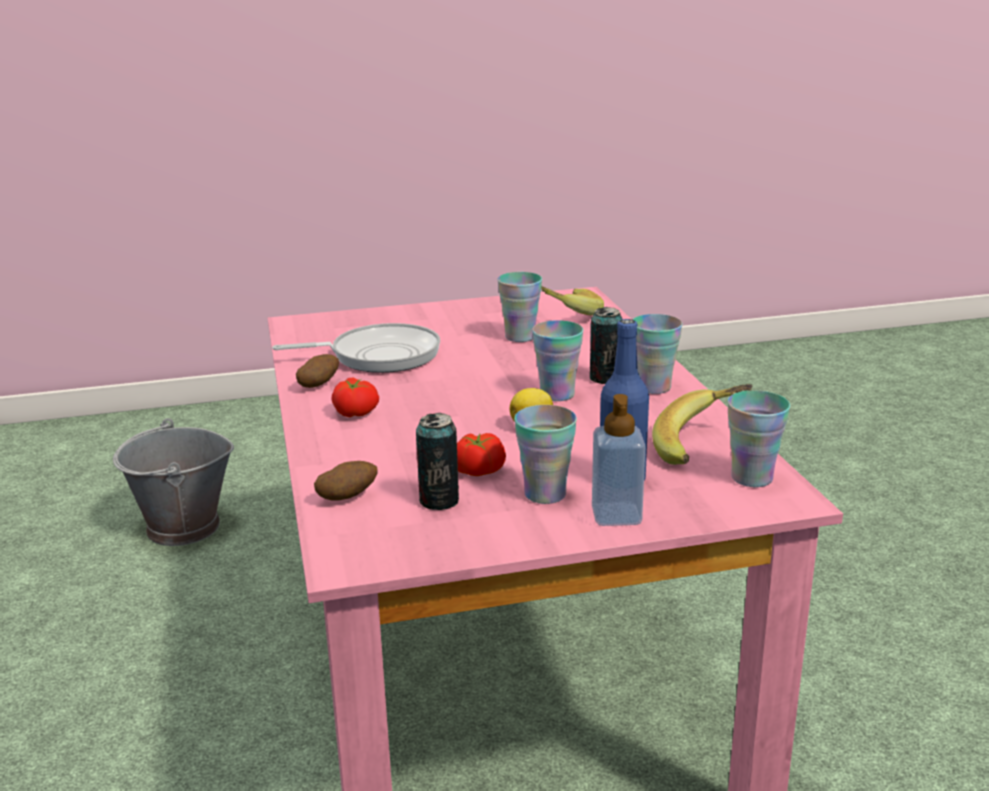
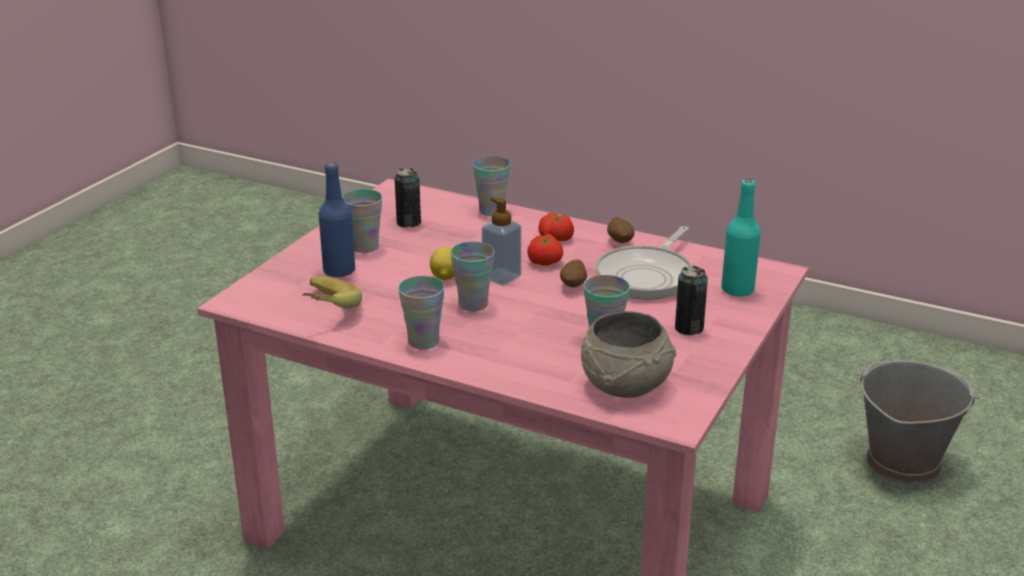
camera: 130 degrees right, 5 degrees up
potato [314,461,378,501] -> potato moved to [560,259,587,288]
tomato [457,433,506,476] -> tomato moved to [527,234,563,266]
banana [541,286,604,315] -> grey bowl [581,311,676,398]
can [590,307,622,384] -> can moved to [675,266,708,335]
soap dispenser [592,394,646,526] -> soap dispenser moved to [482,197,521,286]
cup [728,390,790,487] -> cup moved to [473,156,510,216]
none -> turquoise bottle [721,179,761,297]

